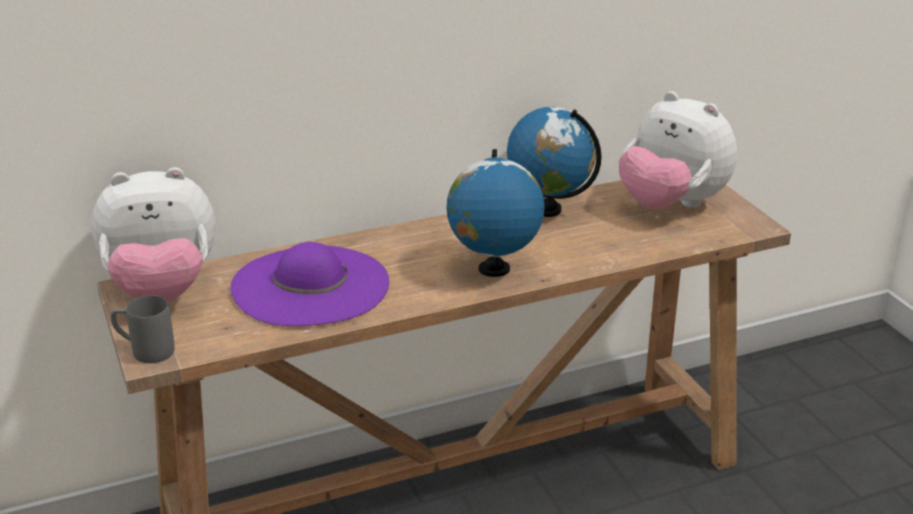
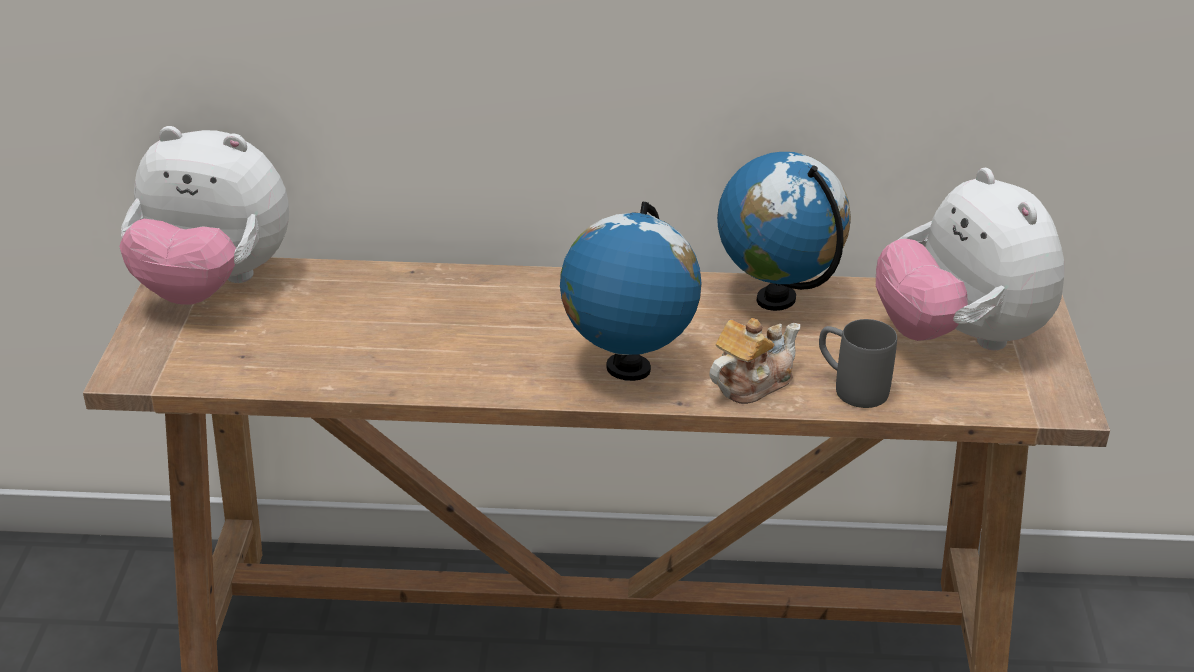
camera: 25 degrees right, 5 degrees up
grey mug [111,295,175,363] -> grey mug moved to [819,319,897,408]
purple hat [230,242,389,326] -> none
none -> teapot [709,318,800,404]

